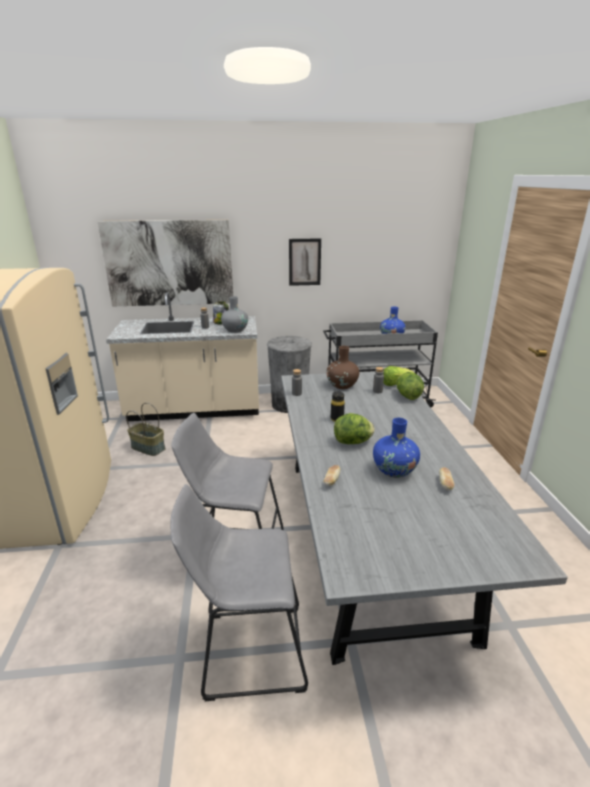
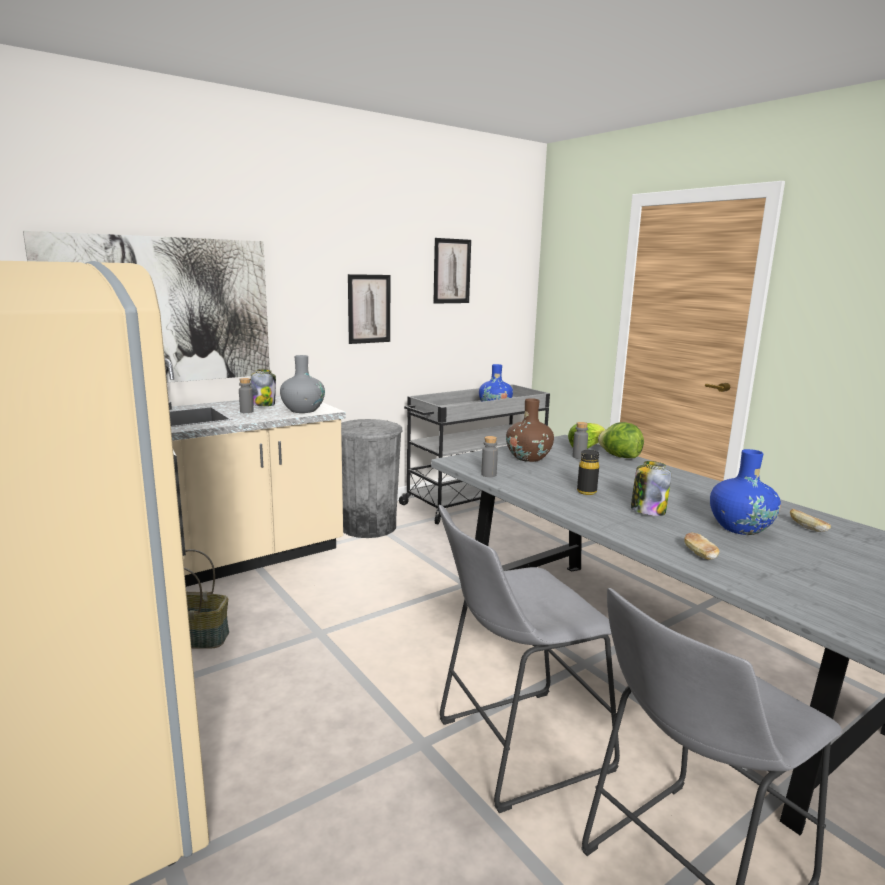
camera: 30 degrees left, 10 degrees down
lettuce [334,413,375,444] -> jar [631,461,671,516]
none -> picture [433,238,471,304]

